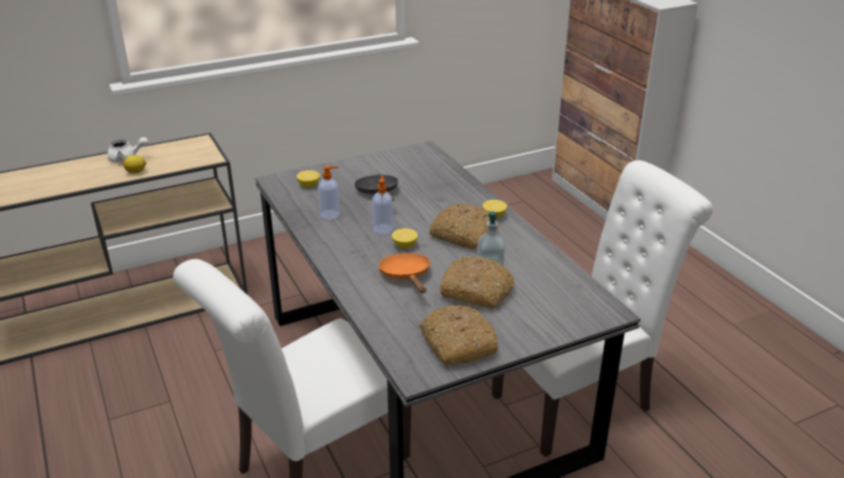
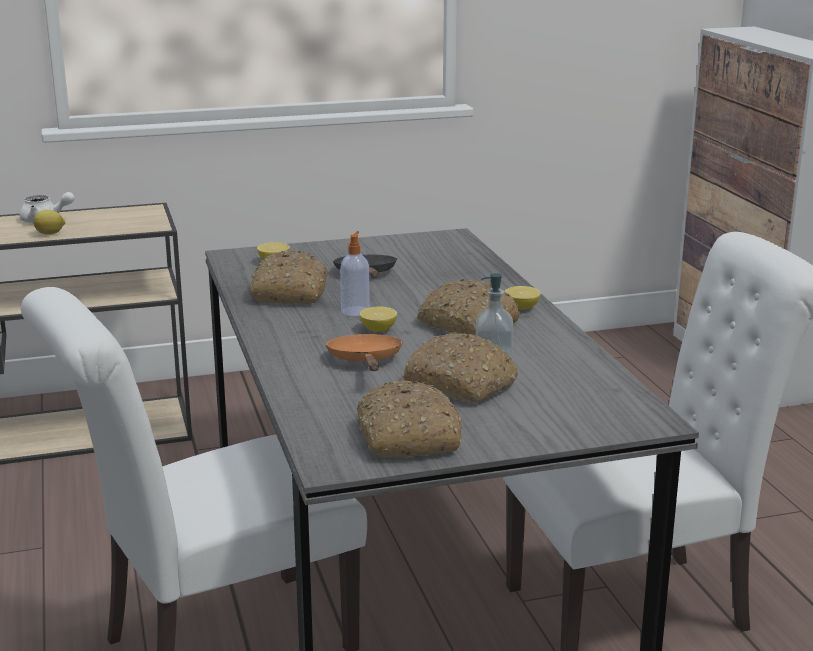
camera: 10 degrees right, 10 degrees down
soap dispenser [318,166,340,219] -> bread [251,250,327,304]

